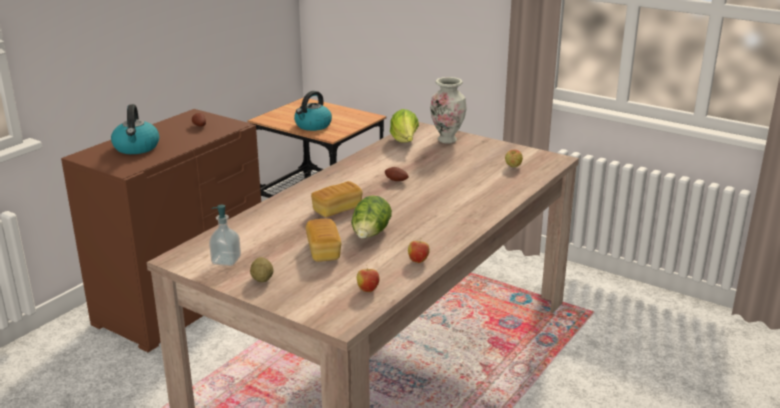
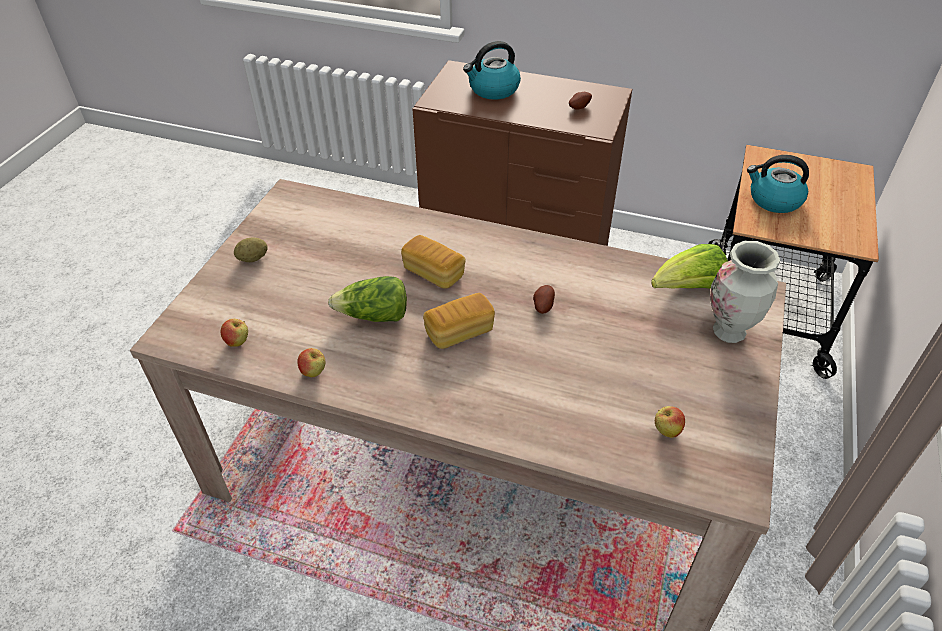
camera: 75 degrees right, 20 degrees up
soap dispenser [209,205,241,266] -> none
bread [306,219,341,262] -> bread moved to [423,293,495,349]

